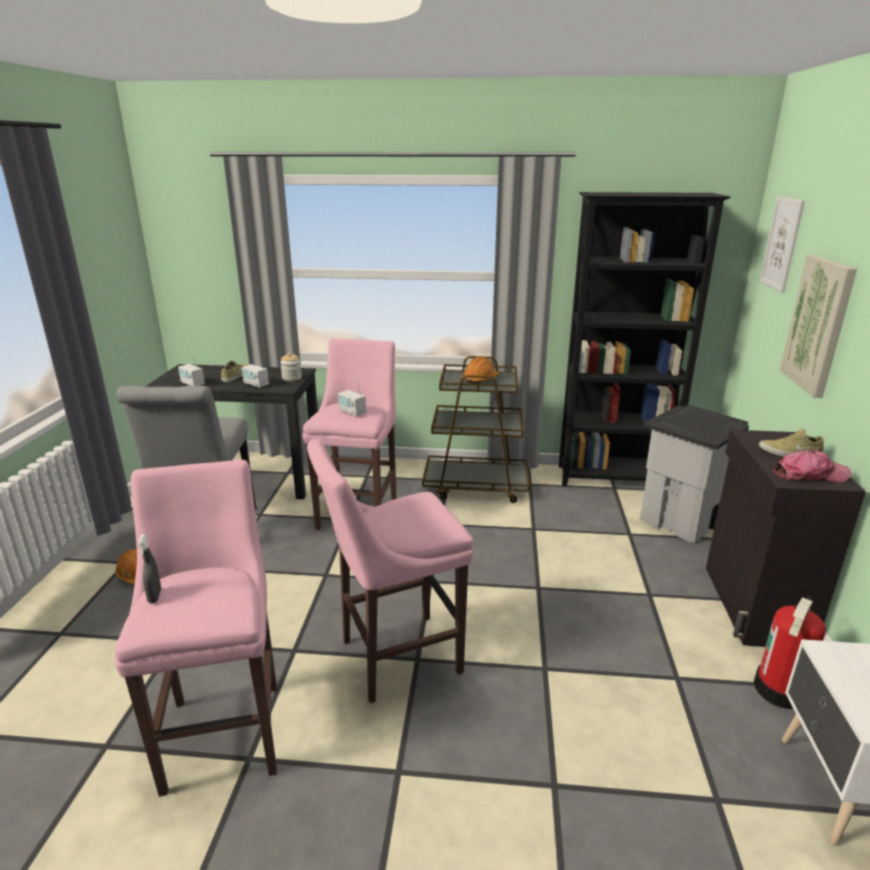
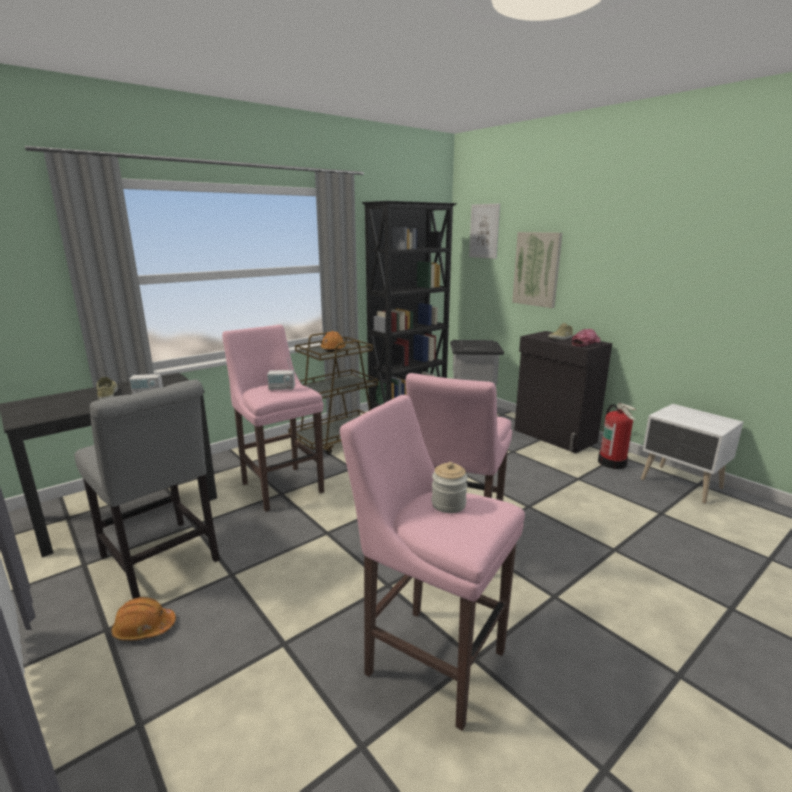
camera: 45 degrees left, 5 degrees down
grey spray bottle [138,534,161,604] -> none
radio [178,355,205,386] -> none
jar [280,353,302,381] -> jar moved to [432,462,468,513]

